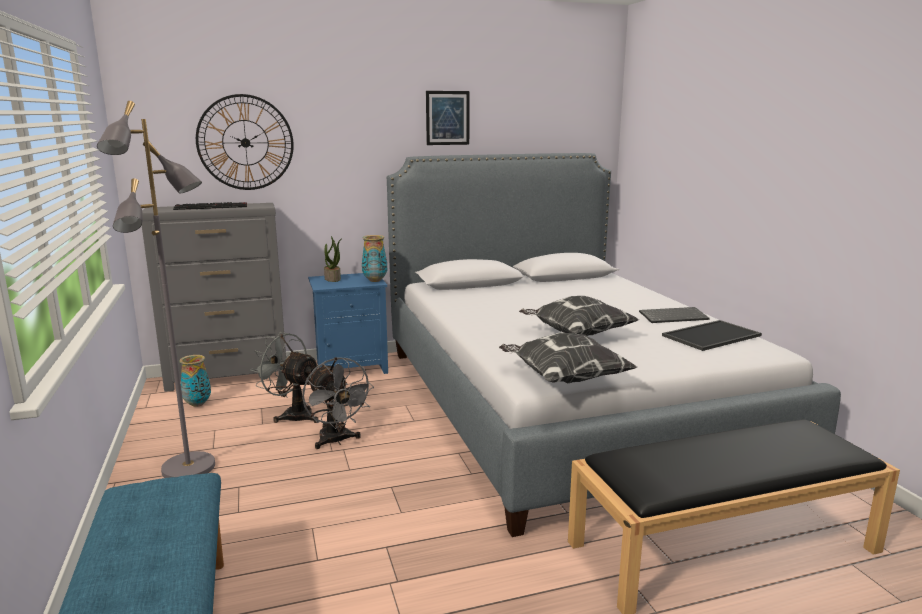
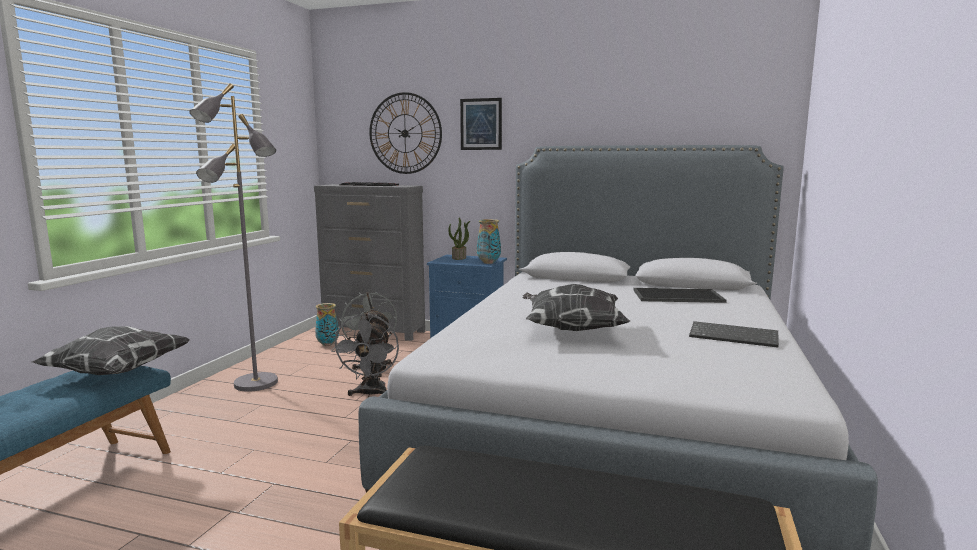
camera: 35 degrees right, 5 degrees down
picture [426,91,470,145] -> picture moved to [460,98,502,150]
pillow [499,333,637,384] -> pillow moved to [31,326,190,375]
tray [662,320,762,351] -> tray moved to [633,288,727,303]

